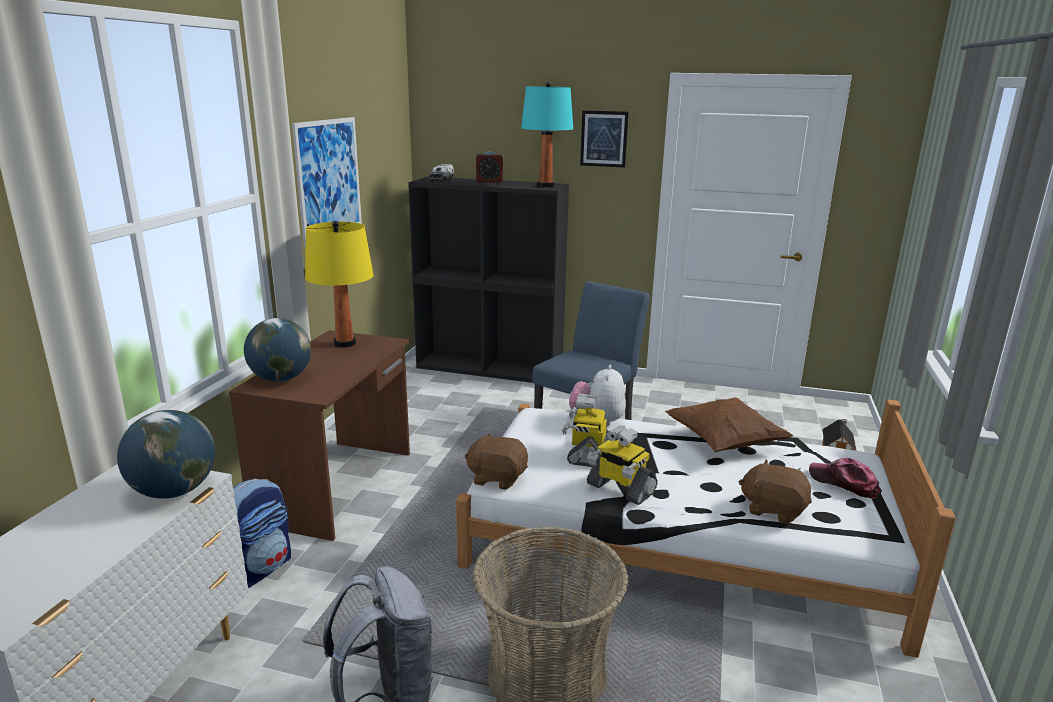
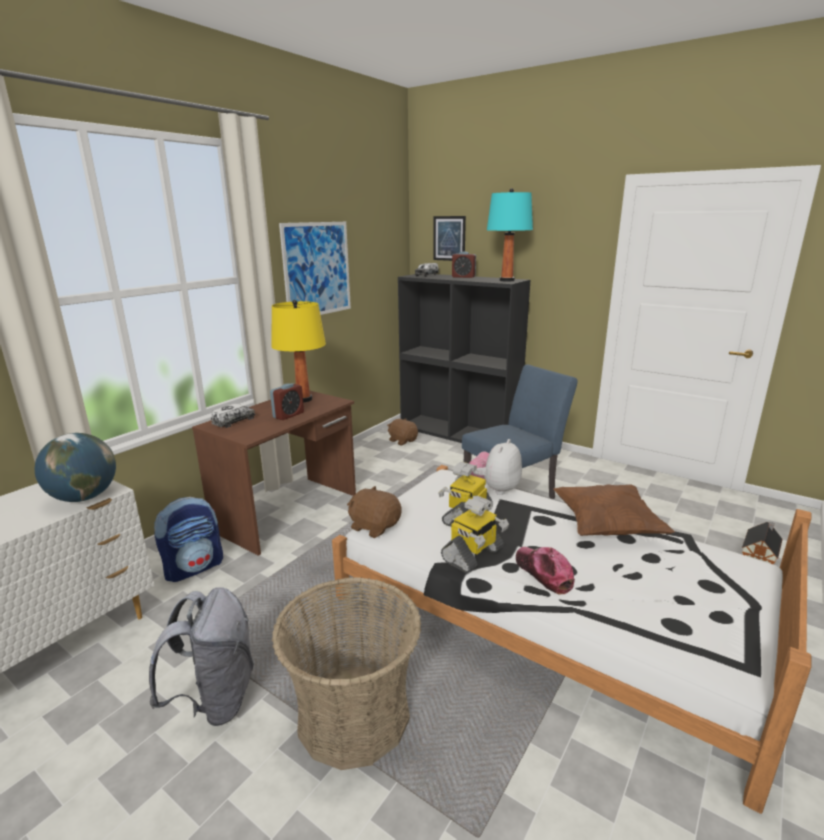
camera: 20 degrees right, 0 degrees up
globe [244,318,311,382] -> toy truck [211,404,255,428]
picture [580,110,629,168] -> picture moved to [433,216,466,261]
toy robot [587,426,657,505] -> toy robot turned 105 degrees counterclockwise [441,496,509,573]
brown plush toy [739,460,812,524] -> brown plush toy moved to [387,419,418,446]
cap [809,458,881,499] -> cap moved to [516,547,575,595]
none -> alarm clock [270,383,304,420]

